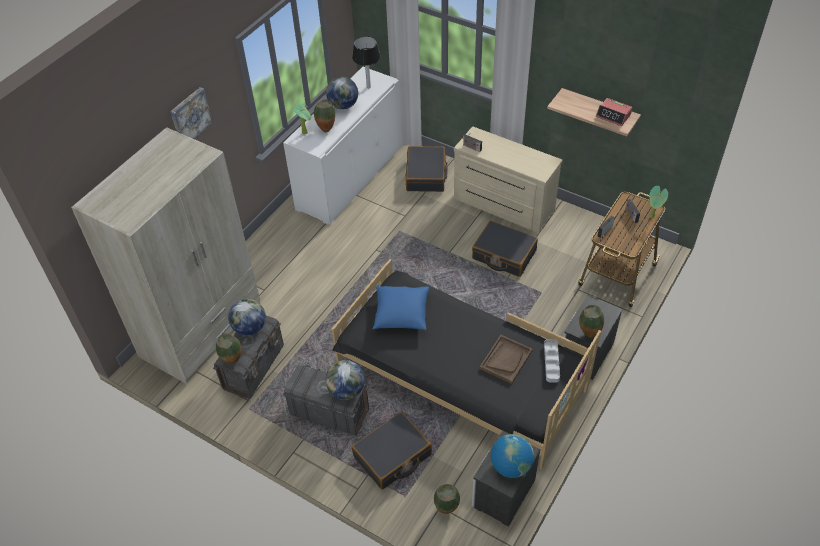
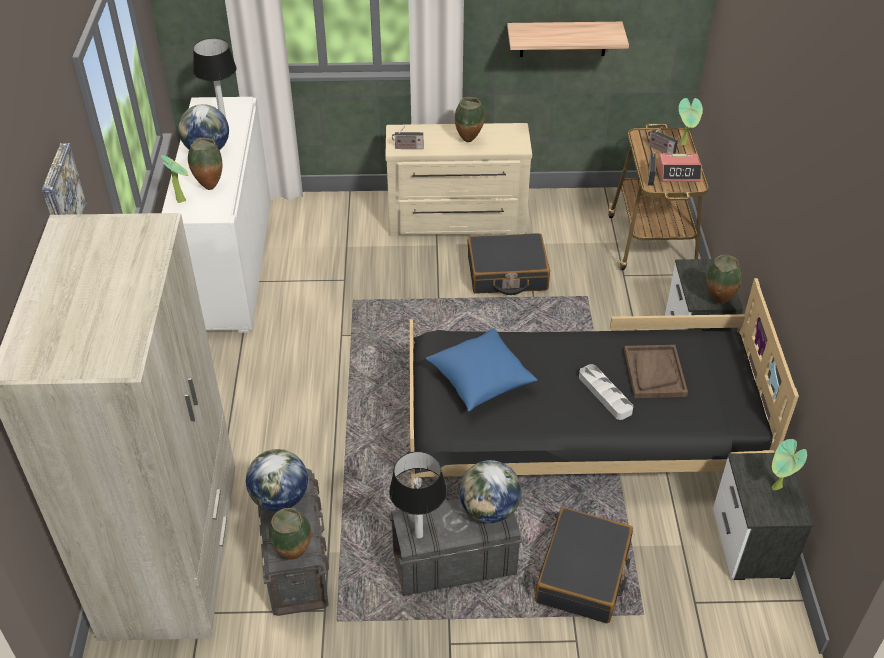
camera: 35 degrees left, 5 degrees down
black suitcase [406,146,448,192] -> none
vase [434,484,460,514] -> vase moved to [455,97,485,142]
globe [491,434,534,478] -> potted plant [771,439,807,490]
grey tray [544,339,560,383] -> grey tray moved to [579,364,633,420]
alarm clock [596,98,632,126] -> alarm clock moved to [658,154,702,182]
none -> table lamp [389,451,447,539]

